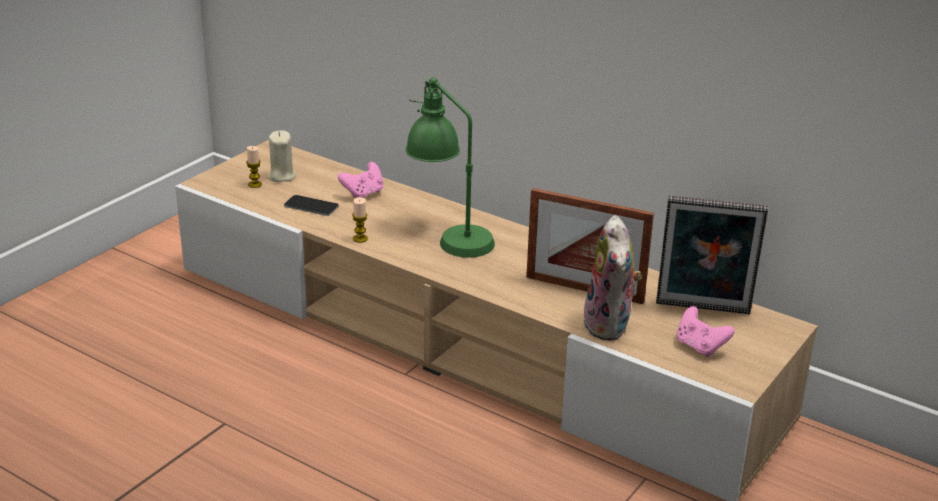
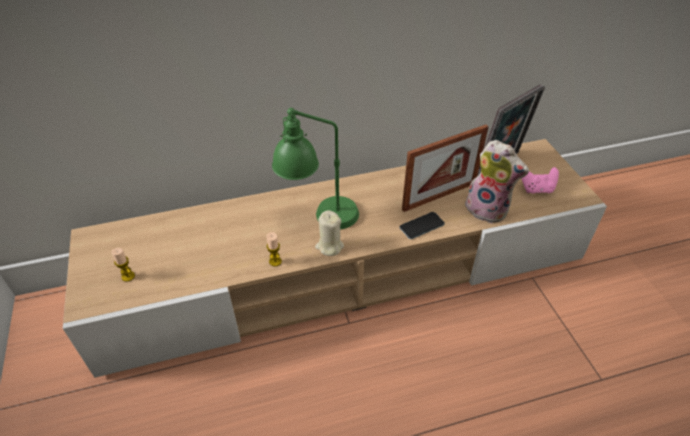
camera: 50 degrees left, 15 degrees up
beige candle [268,130,296,182] -> beige candle moved to [315,210,344,256]
phone [284,195,339,216] -> phone moved to [400,212,445,239]
pink game controller [338,162,384,198] -> none

